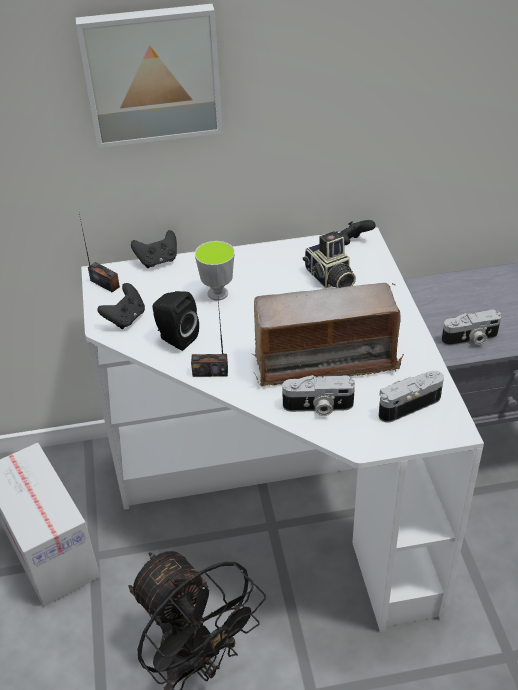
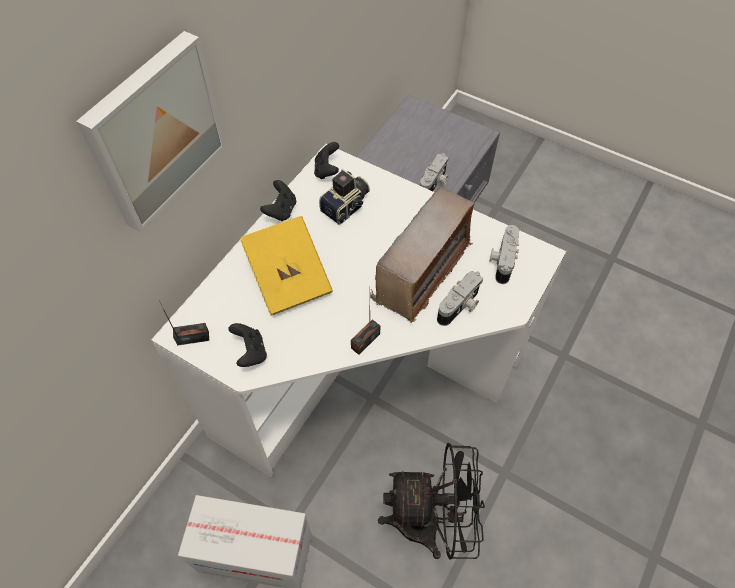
camera: 50 degrees left, 15 degrees up
black game controller [131,230,177,268] -> black game controller moved to [260,180,296,221]
black speaker [152,291,199,351] -> none
cup [195,241,235,300] -> yellow book [240,216,333,316]
camera [303,231,356,288] -> camera turned 60 degrees counterclockwise [319,169,370,225]

